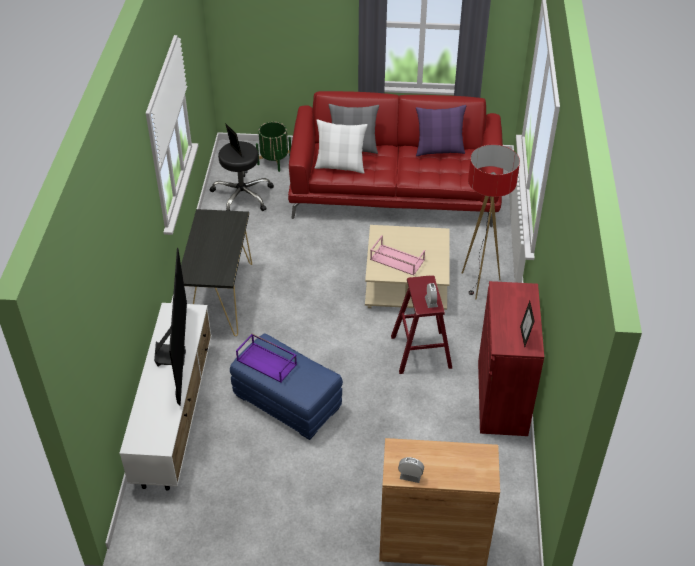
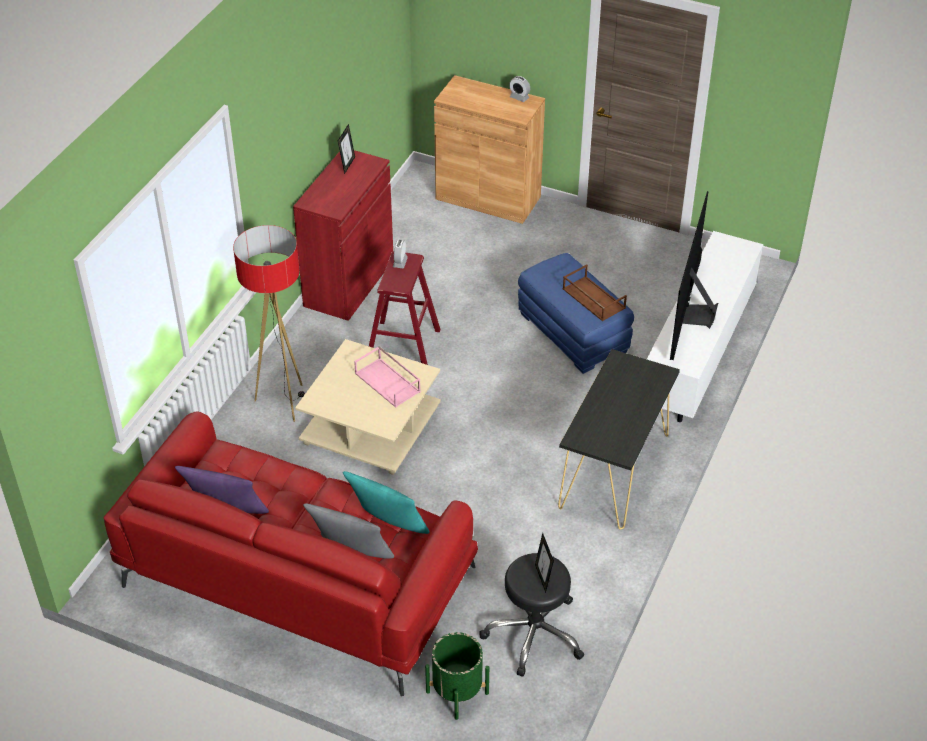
camera: 160 degrees left, 0 degrees up
purple tray [236,333,297,382] -> brown tray [563,264,627,321]
white pillow [315,119,368,174] -> turquoise pillow [343,471,429,534]

